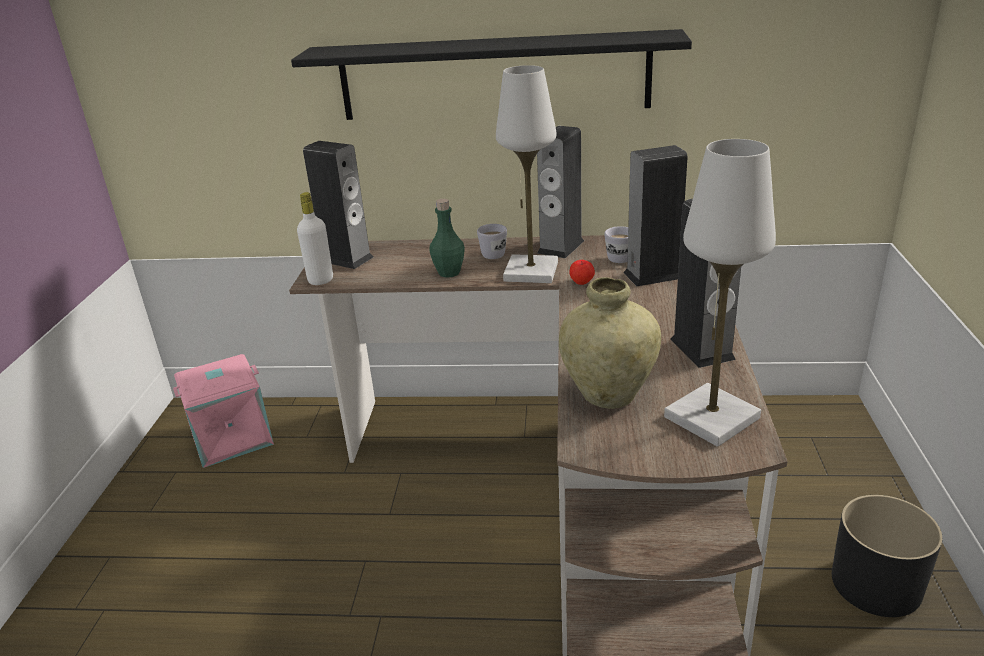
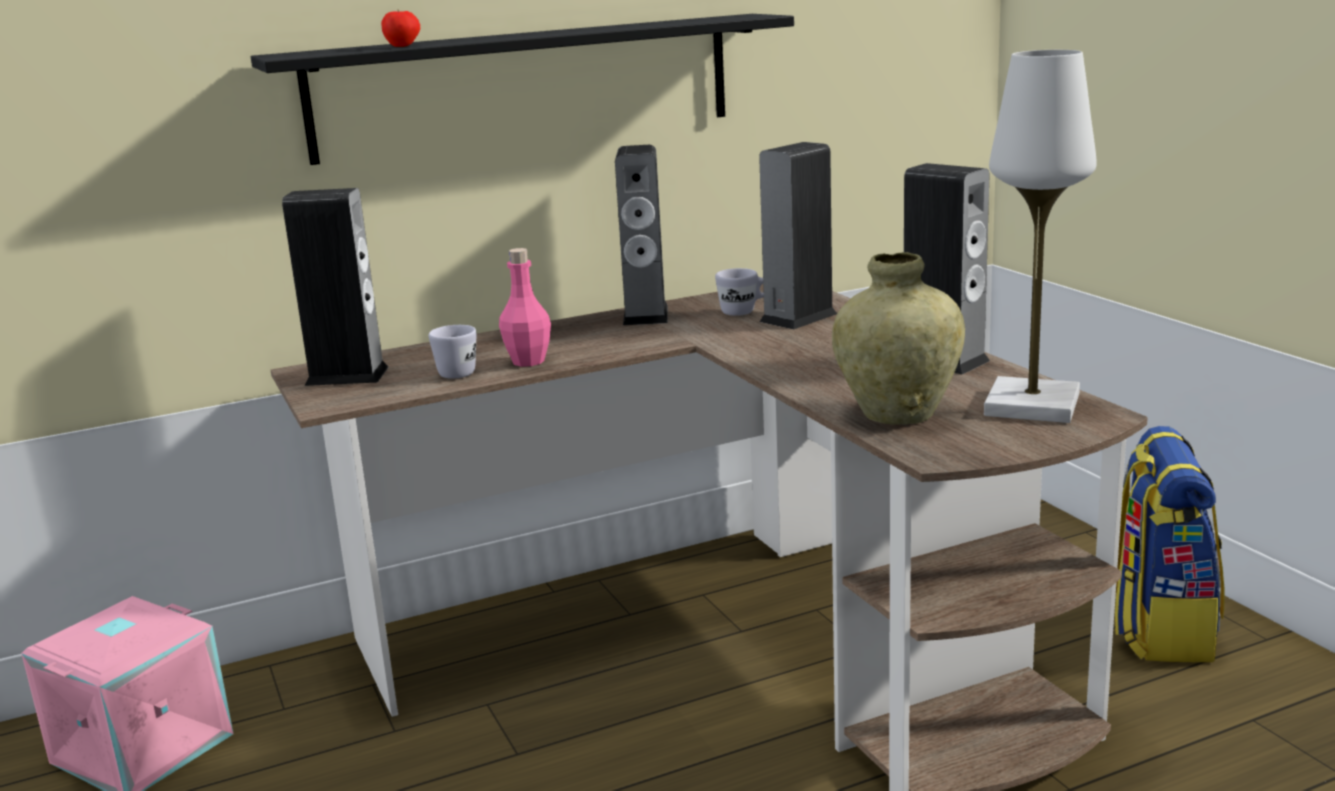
camera: 30 degrees left, 10 degrees down
white bottle [297,192,333,285] -> none
green bottle [429,199,465,278] -> pink bottle [499,248,551,367]
white mug [477,224,507,259] -> white mug moved to [429,325,476,379]
white table lamp [496,65,558,283] -> none
apple [569,260,595,285] -> apple moved to [381,10,420,47]
black planter [832,495,943,617] -> backpack [1115,426,1225,662]

